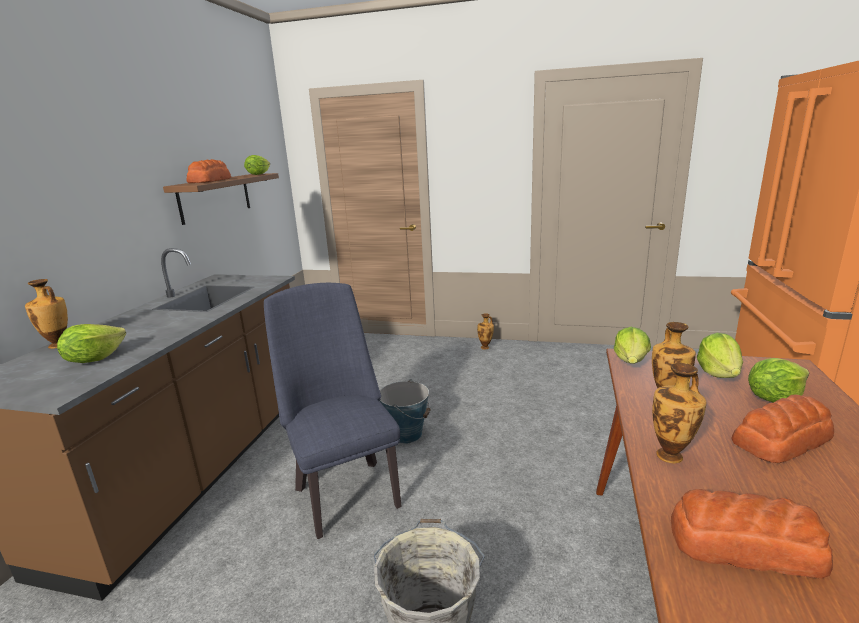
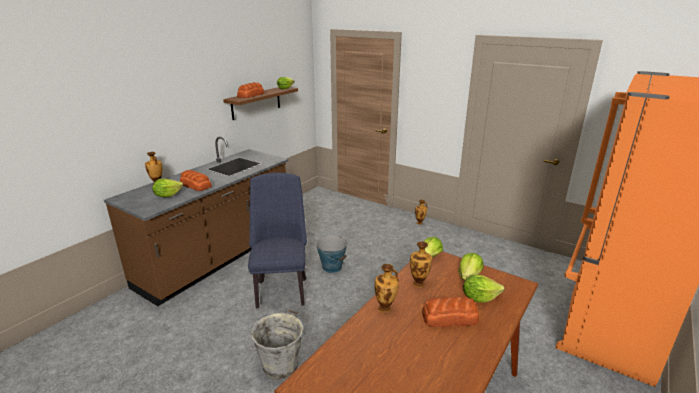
camera: 20 degrees right, 5 degrees up
bread [671,489,833,579] -> bread moved to [180,170,212,191]

